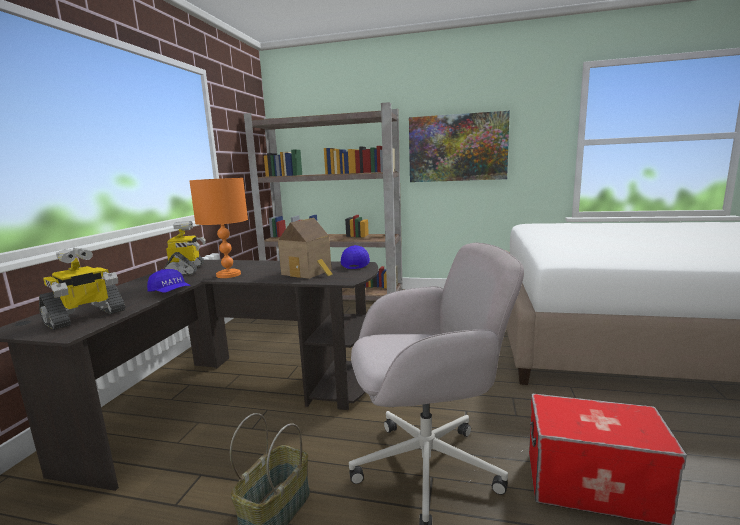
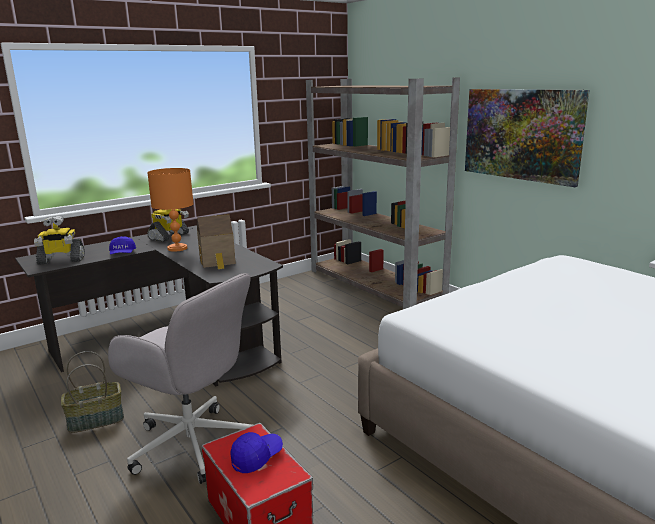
camera: 40 degrees right, 5 degrees up
blue cap [341,245,370,269] -> blue cap moved to [230,432,283,473]

